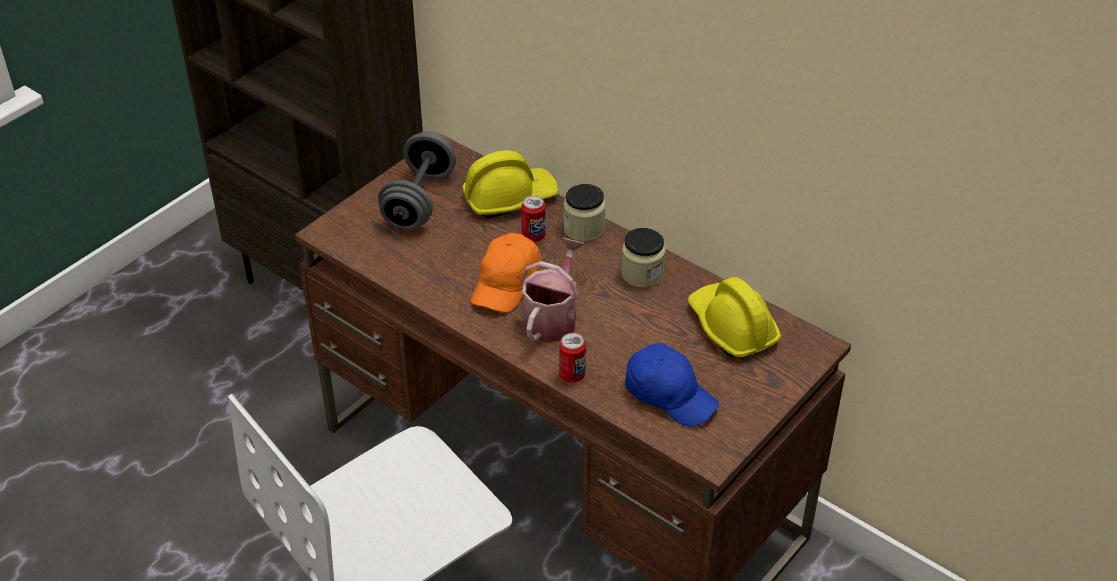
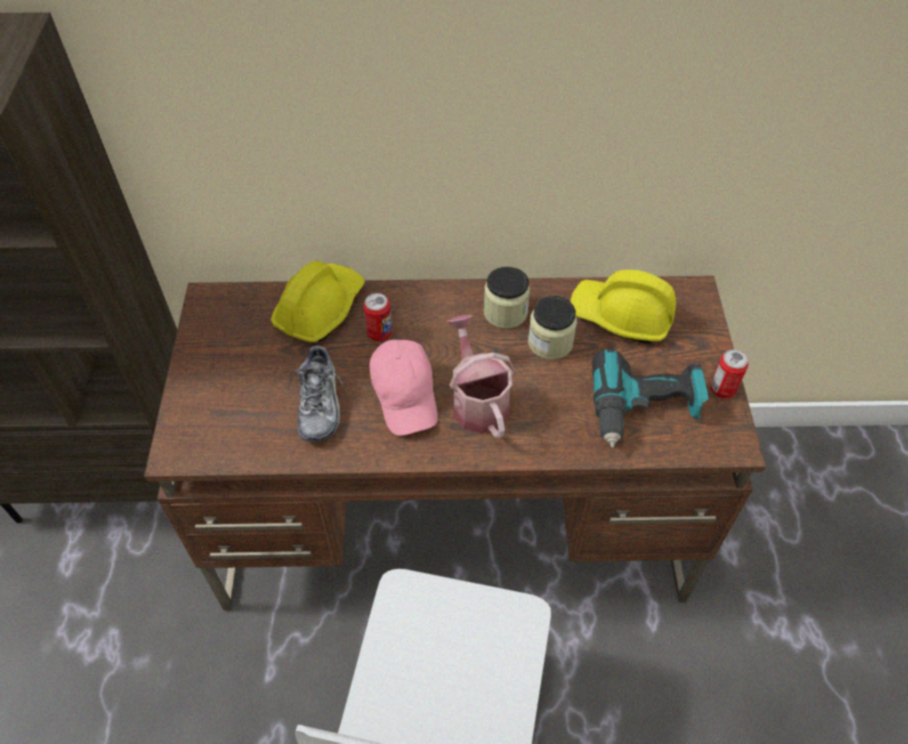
camera: 40 degrees left, 10 degrees up
grey dumbbell [378,131,456,230] -> none
orange cap [471,233,542,313] -> pink cap [370,340,438,436]
can [559,333,586,383] -> can moved to [710,349,748,398]
jar [563,184,606,242] -> jar moved to [528,296,577,360]
blue cap [625,343,719,427] -> power drill [592,349,709,449]
none -> shoe [287,344,343,442]

